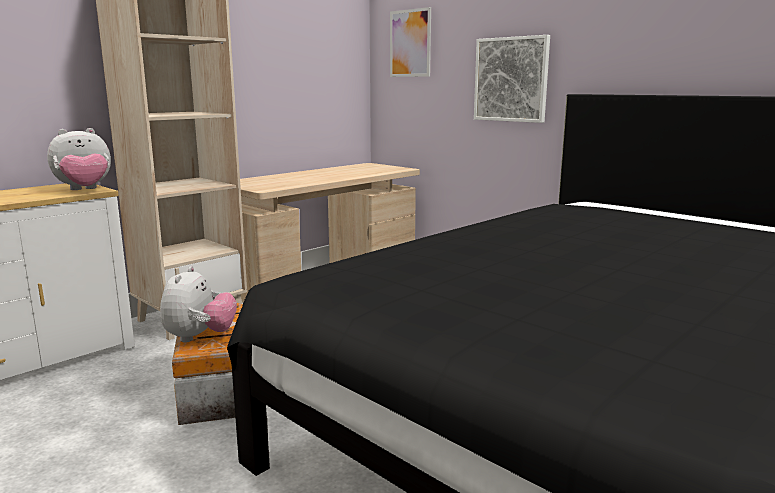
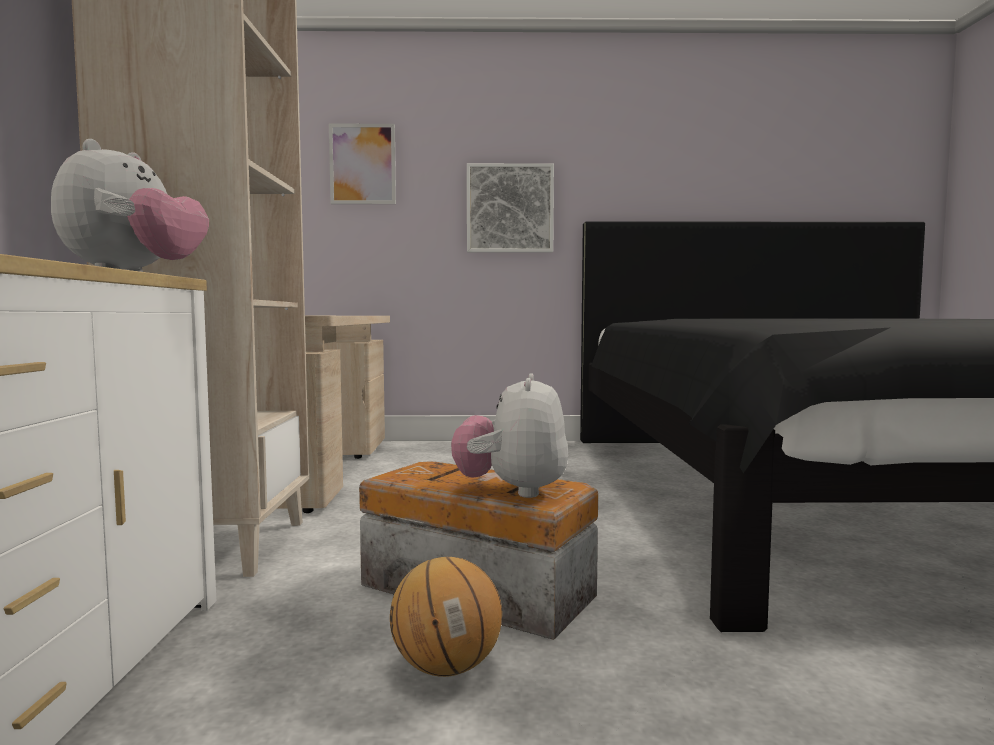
camera: 45 degrees left, 10 degrees down
plush toy [160,266,237,343] -> plush toy turned 135 degrees counterclockwise [451,373,568,498]
none -> basketball [390,557,502,677]

